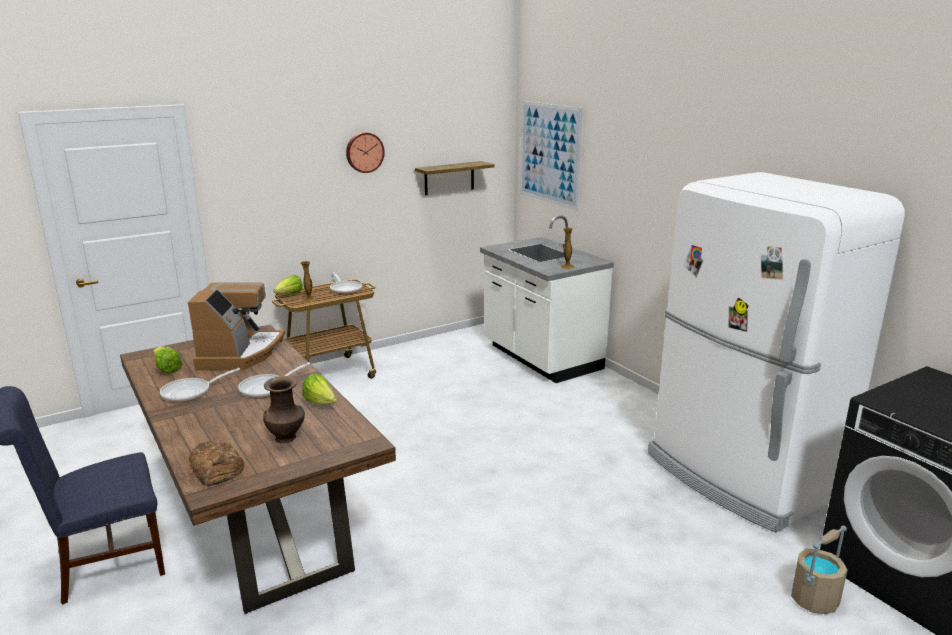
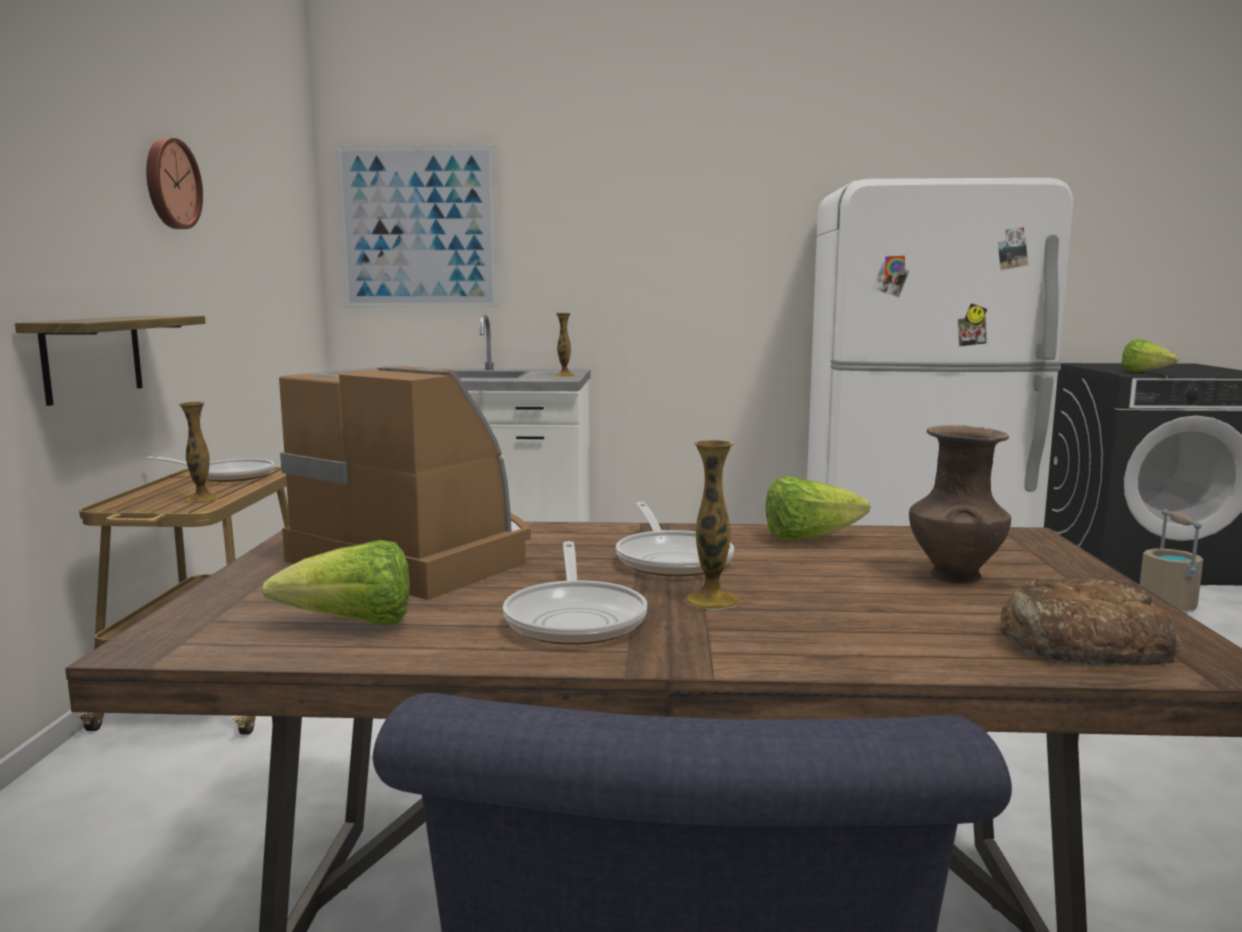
camera: 55 degrees left, 10 degrees down
lettuce [274,275,303,294] -> lettuce moved to [1121,339,1179,372]
shelf [415,161,495,195] -> shelf moved to [15,316,206,406]
none -> vase [683,440,740,610]

